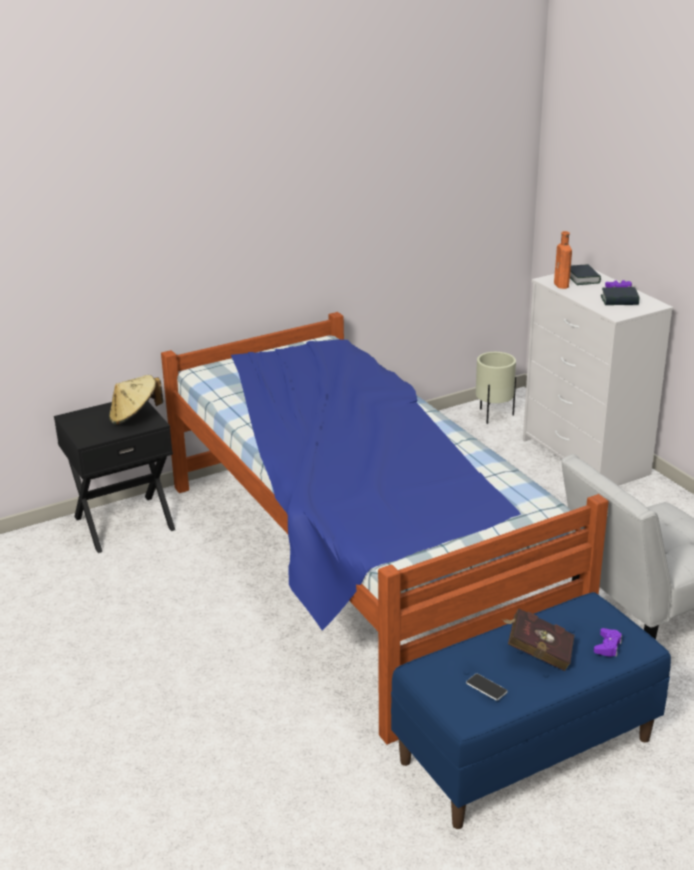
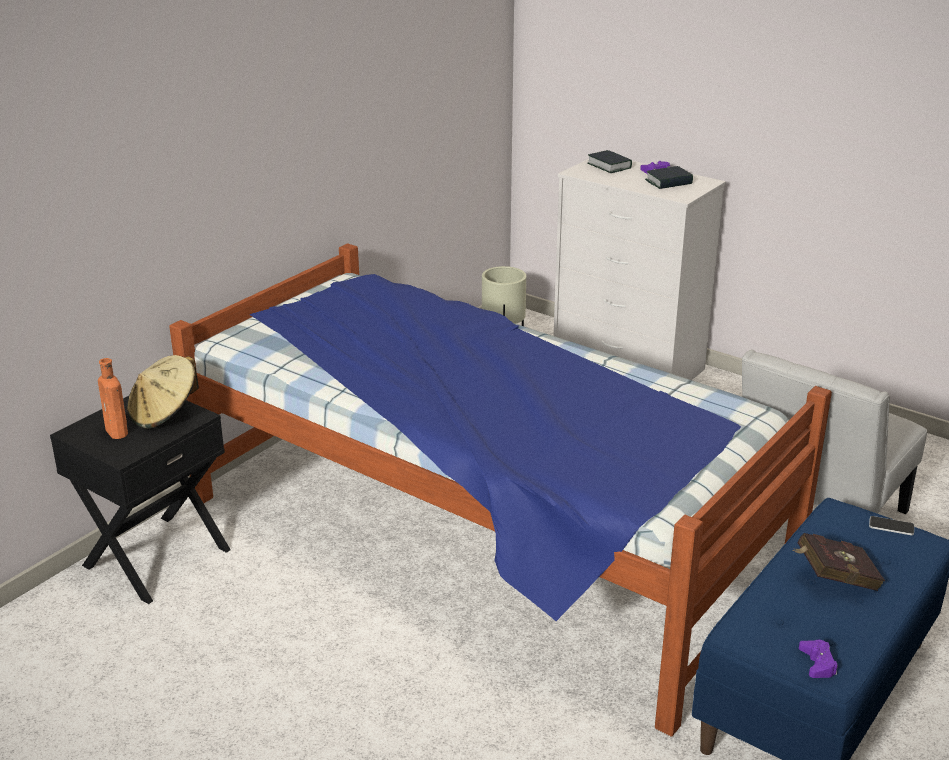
camera: 25 degrees left, 0 degrees up
phone [466,674,508,700] -> phone moved to [869,516,914,535]
orange bottle [554,231,572,289] -> orange bottle moved to [98,358,128,439]
purple game controller [594,628,622,657] -> purple game controller moved to [799,640,838,678]

